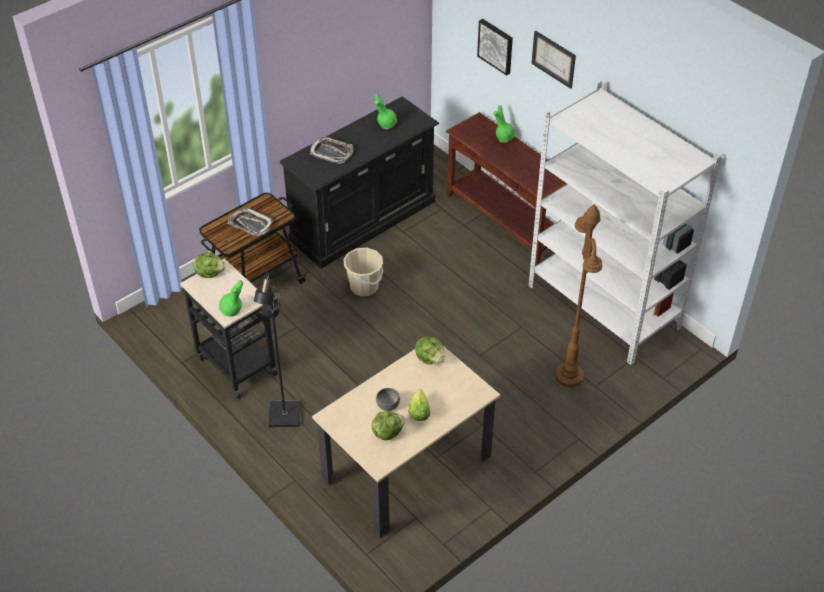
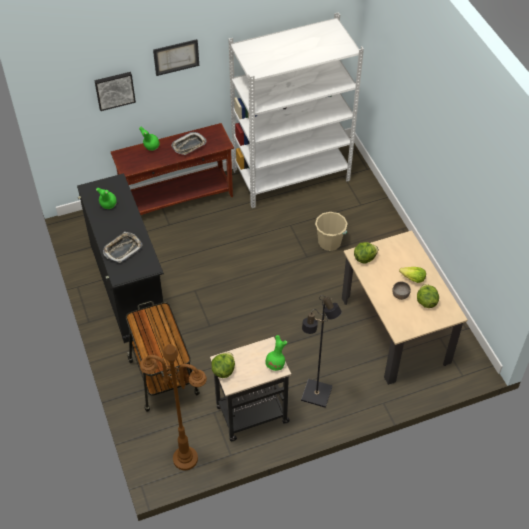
camera: 70 degrees left, 5 degrees up
tray [228,208,273,236] -> tray moved to [171,132,207,155]
beige bucket [343,248,383,296] -> beige bucket moved to [315,212,348,251]
brown floor lamp [555,204,602,387] -> brown floor lamp moved to [140,344,207,470]

